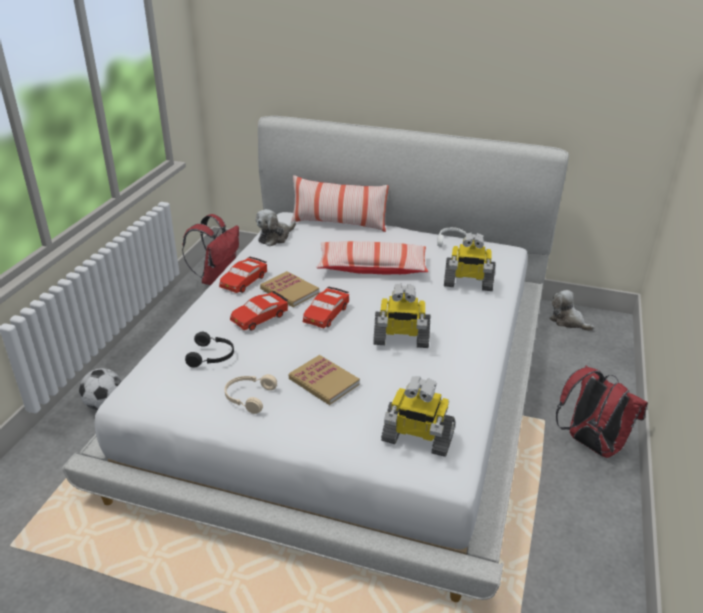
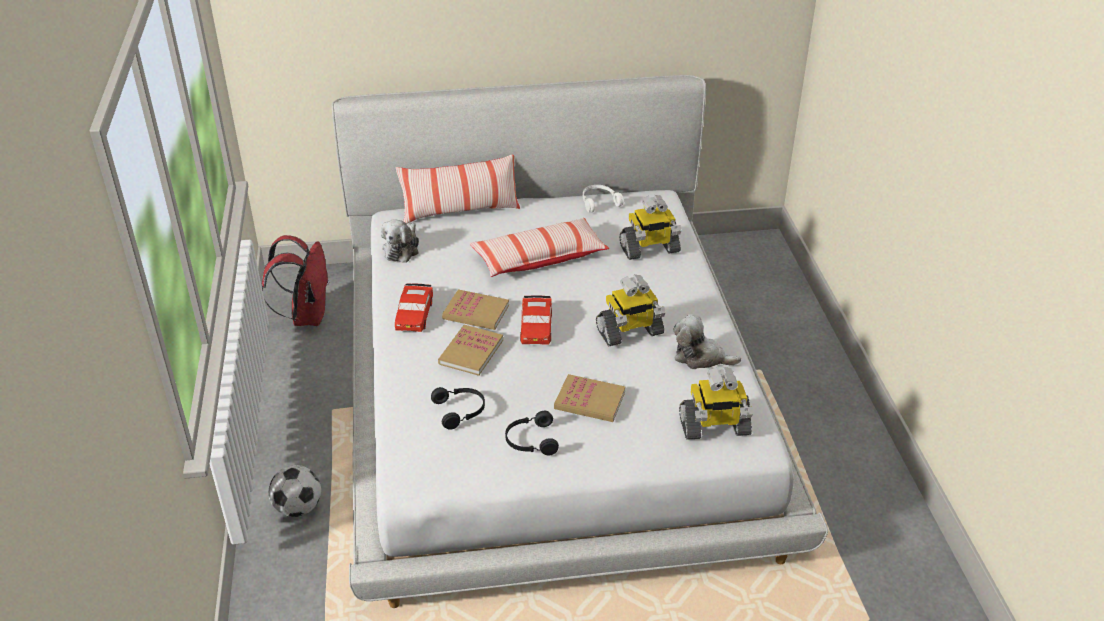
camera: 25 degrees left, 5 degrees up
beige headphones [224,374,277,414] -> black headphones [505,411,559,456]
red toy car [230,291,288,331] -> book [438,325,503,376]
plush toy [549,290,595,331] -> plush toy moved to [674,314,741,369]
red backpack [556,366,648,458] -> none

